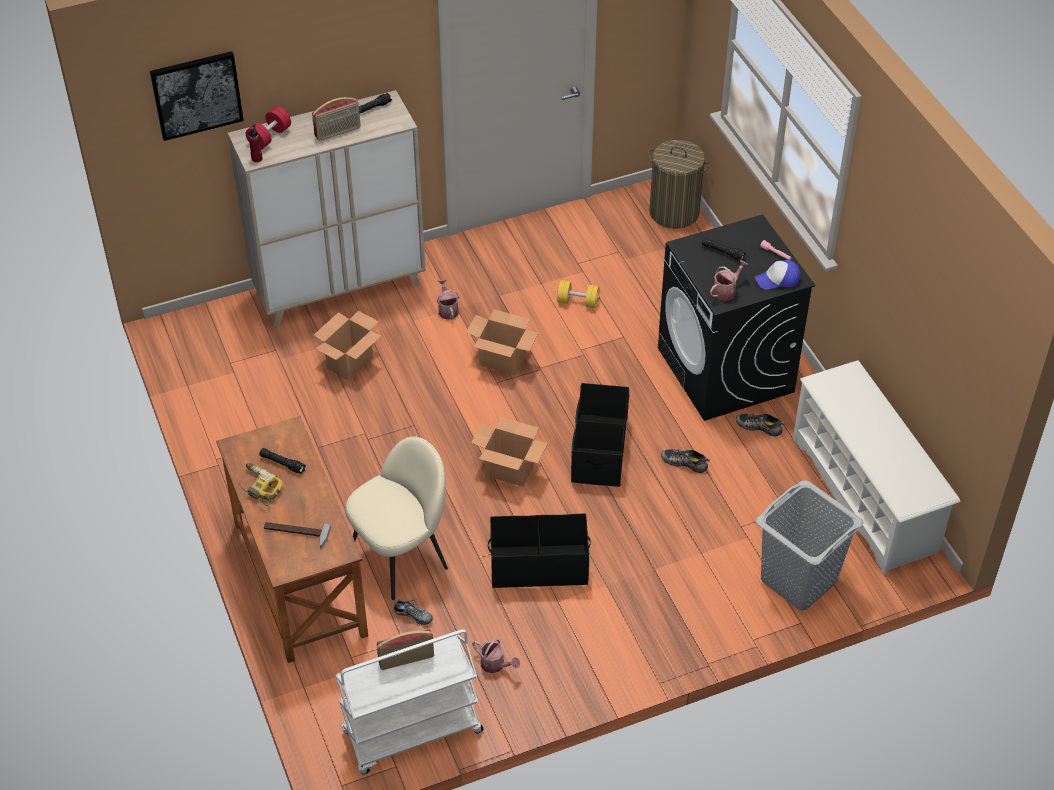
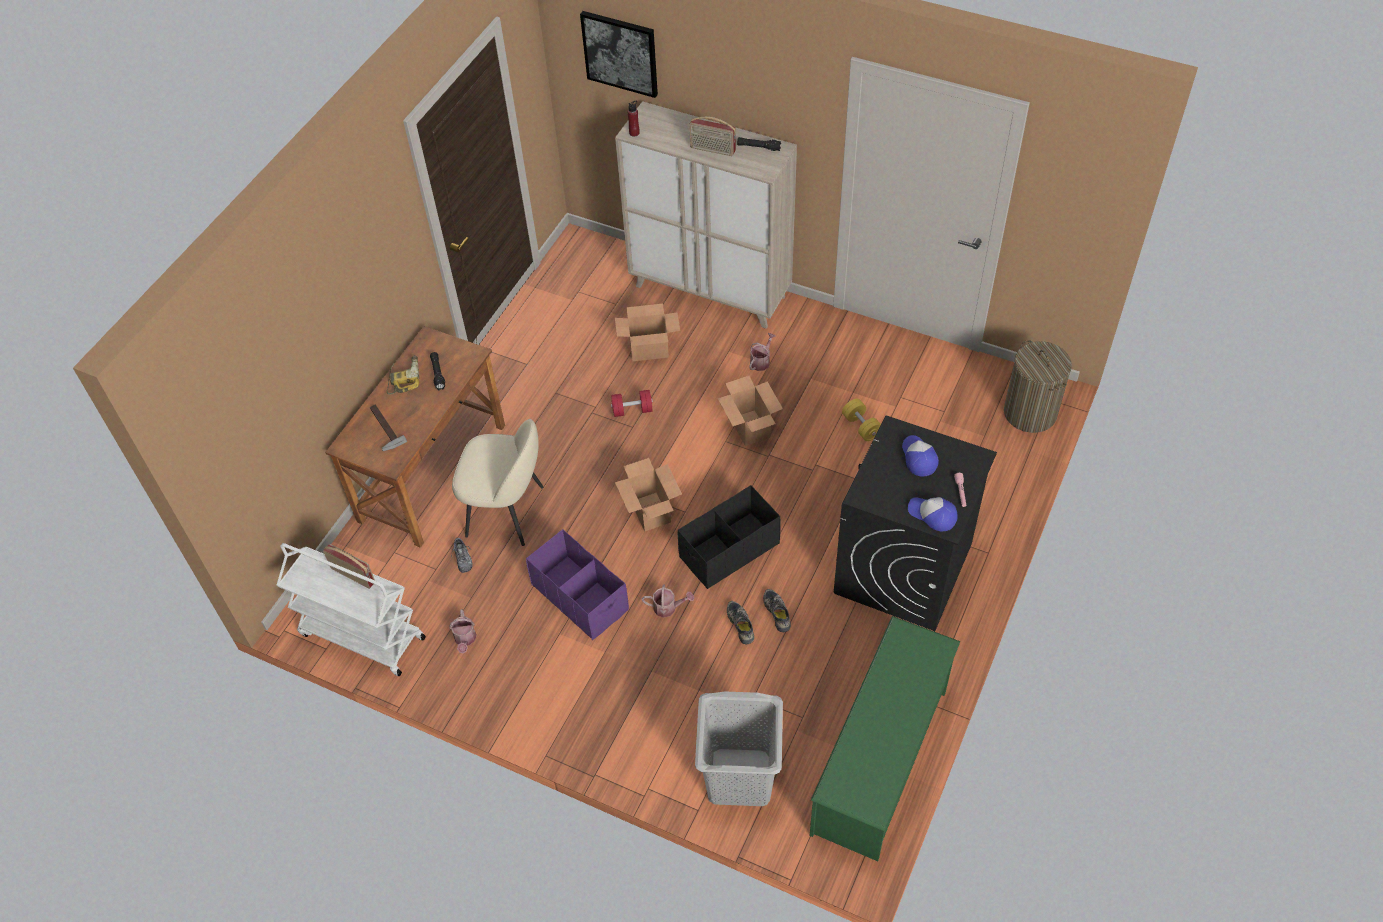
camera: 50 degrees right, 5 degrees up
red dumbbell [246,107,291,150] -> red dumbbell moved to [611,390,653,417]
black storage box [488,513,591,588] -> purple storage box [526,529,629,640]
black flashlight [702,238,746,260] -> cap [902,435,939,477]
watering can [710,260,748,301] -> watering can moved to [642,585,694,618]
shoe [736,413,785,437] -> shoe moved to [727,601,754,645]
white shoe rack [793,360,961,575] -> green shoe rack [810,616,960,861]

